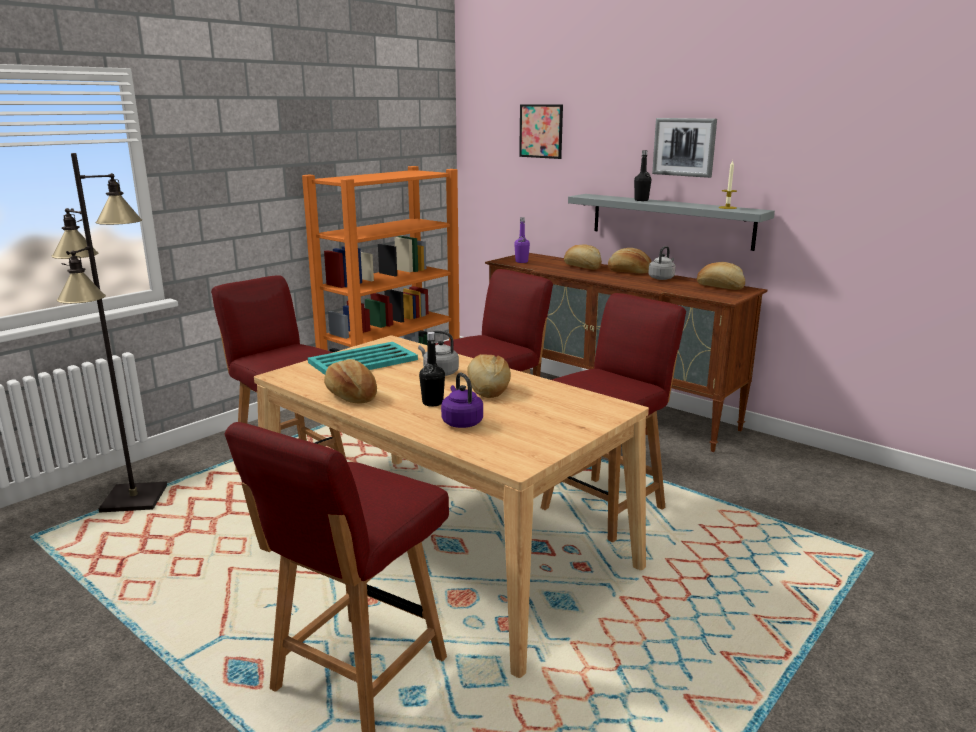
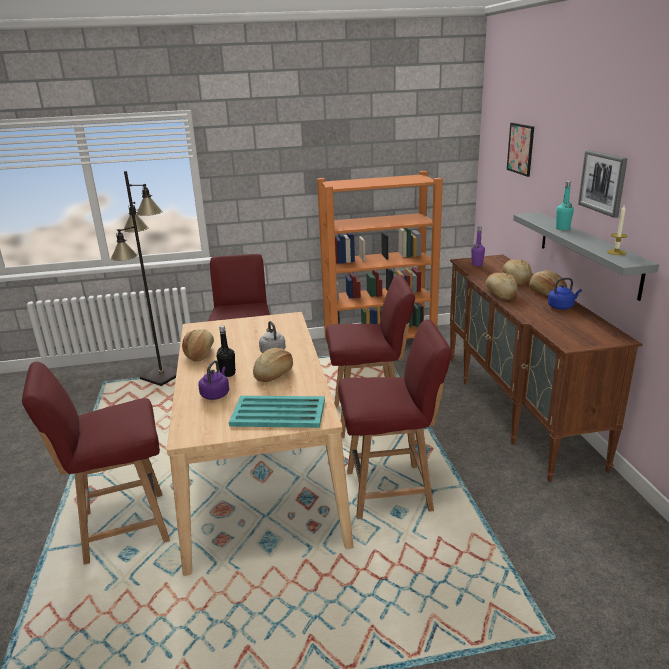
camera: 40 degrees right, 5 degrees up
turquoise tray [308,342,418,375] -> turquoise tray moved to [229,396,325,428]
black bottle [634,150,651,201] -> turquoise bottle [556,181,574,230]
grey kettle [648,246,676,280] -> blue kettle [548,278,582,309]
bread [697,262,745,290] -> bread moved to [485,273,518,300]

